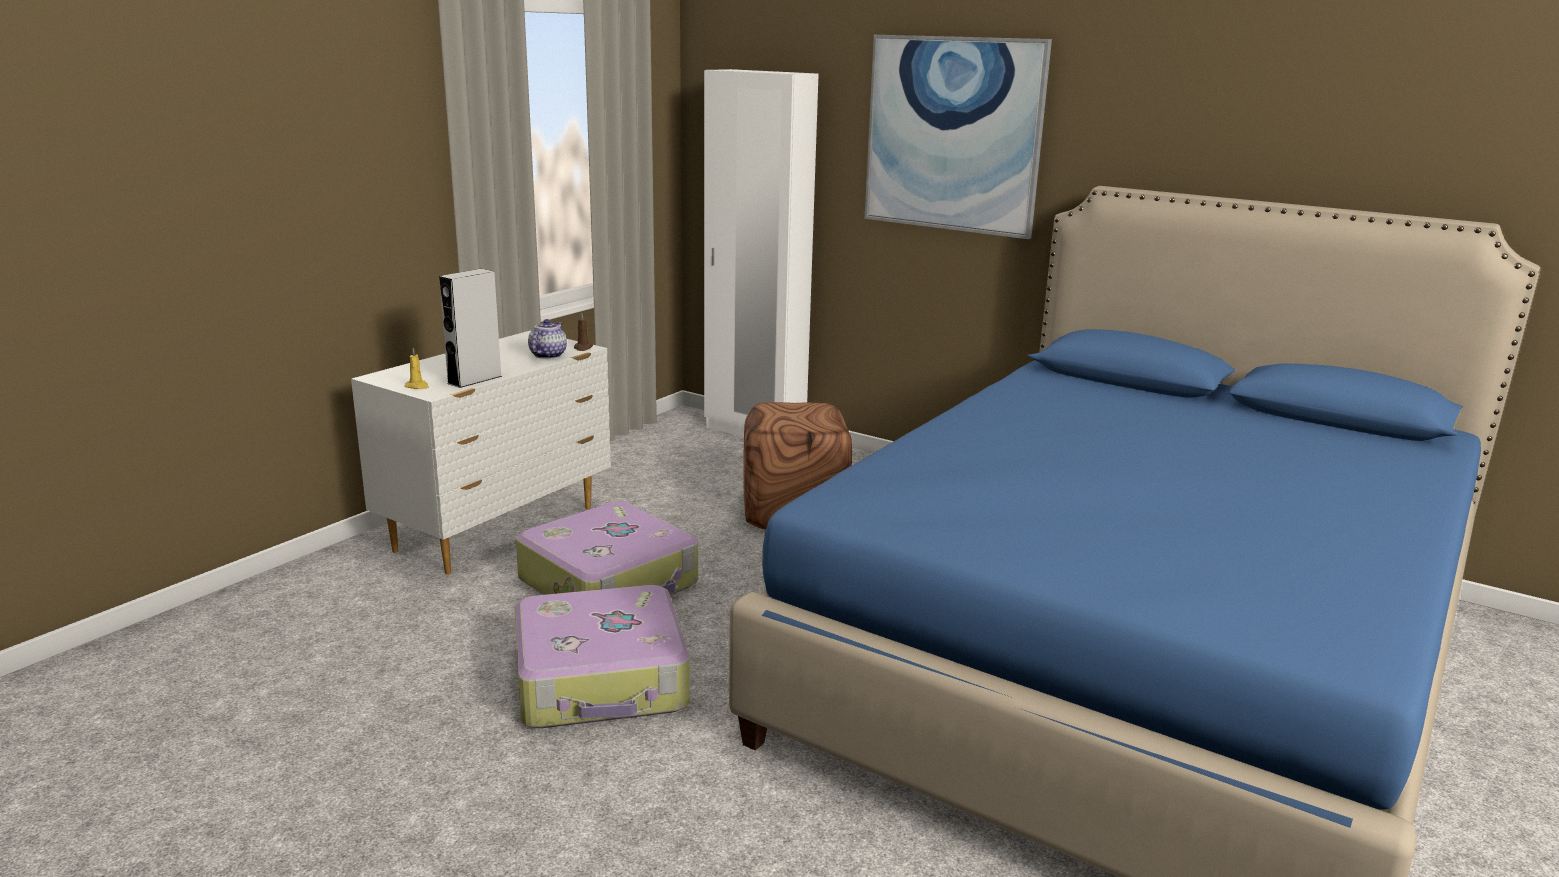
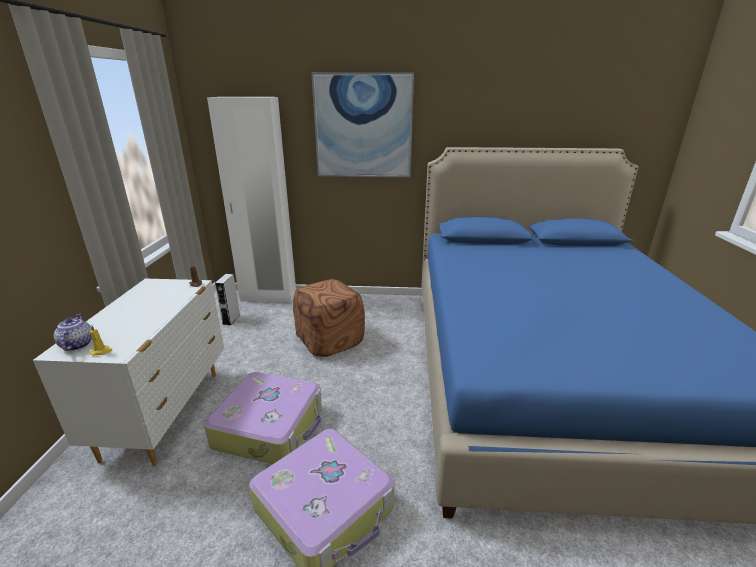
camera: 30 degrees left, 5 degrees up
grey speaker [439,269,502,388] -> grey speaker moved to [215,274,240,325]
teapot [528,319,567,359] -> teapot moved to [54,313,92,351]

